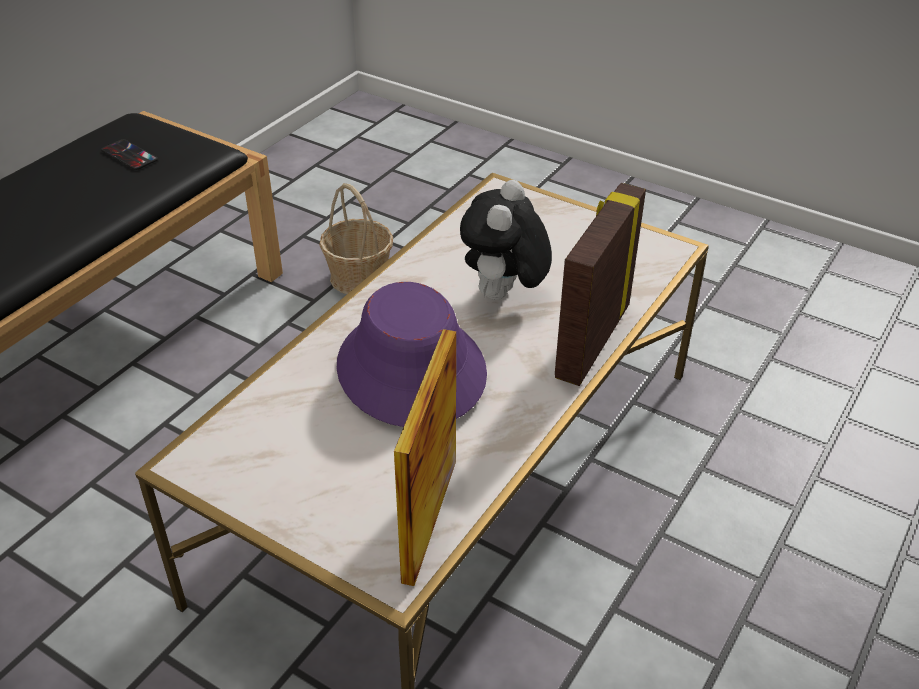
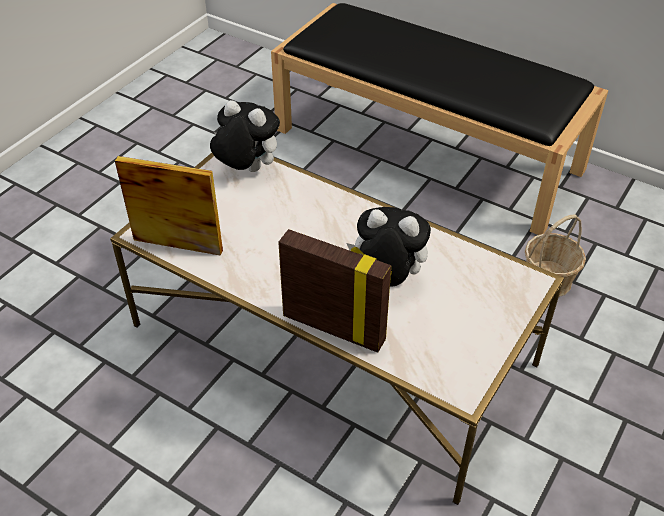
camera: 90 degrees right, 5 degrees up
phone [101,139,158,170] -> none
purple hat [337,282,487,427] -> none
none -> plush toy [210,100,280,172]

